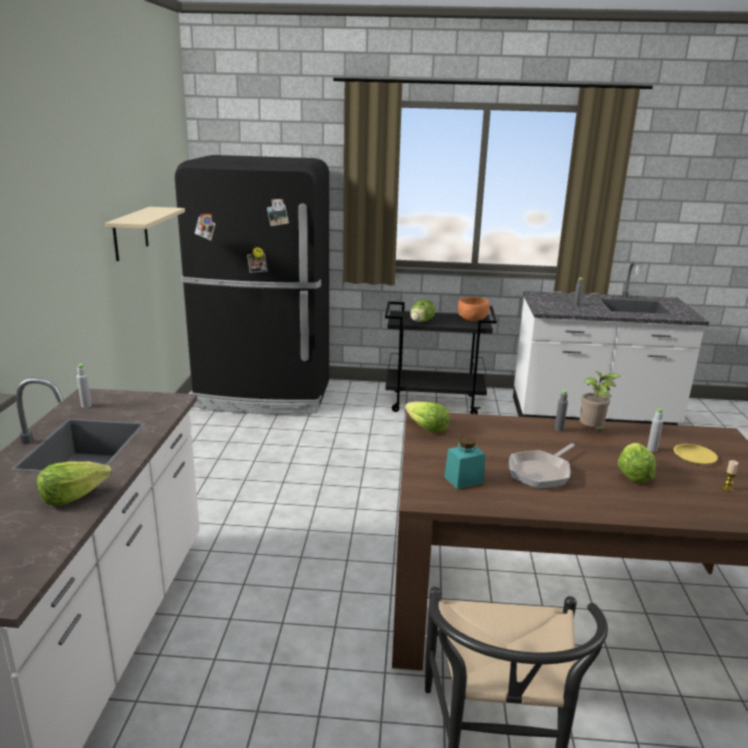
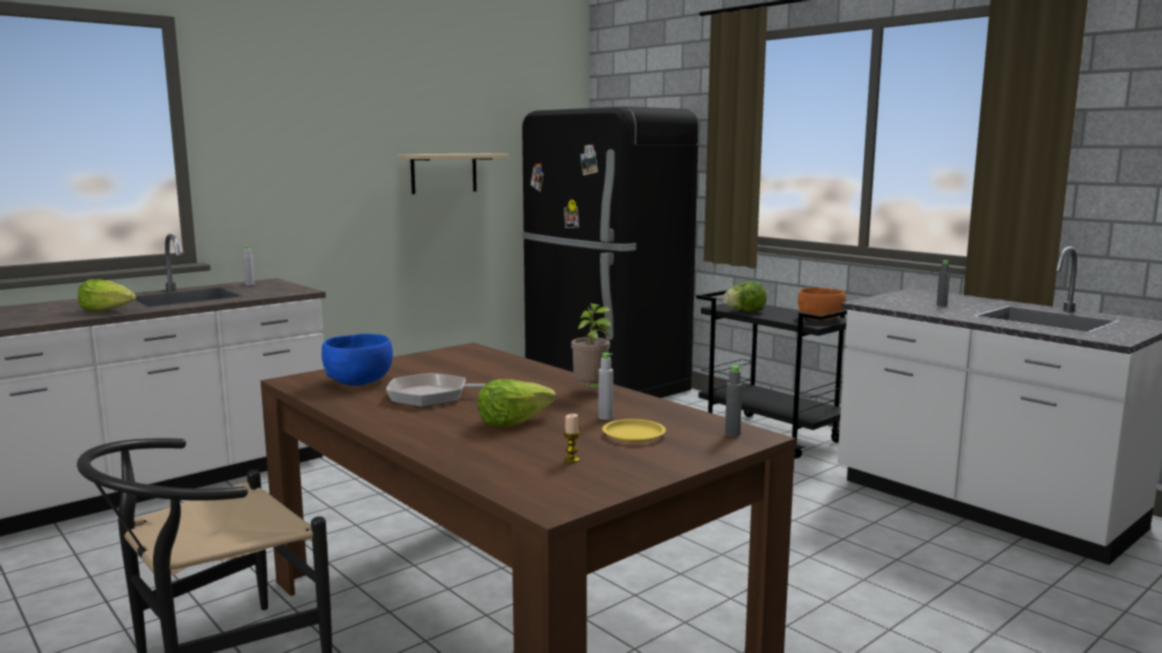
camera: 45 degrees right, 10 degrees down
lettuce [405,401,450,433] -> none
turquoise jar [444,437,485,489] -> blue bowl [322,334,393,386]
grey bottle [555,390,568,431] -> grey bottle moved to [725,365,742,437]

